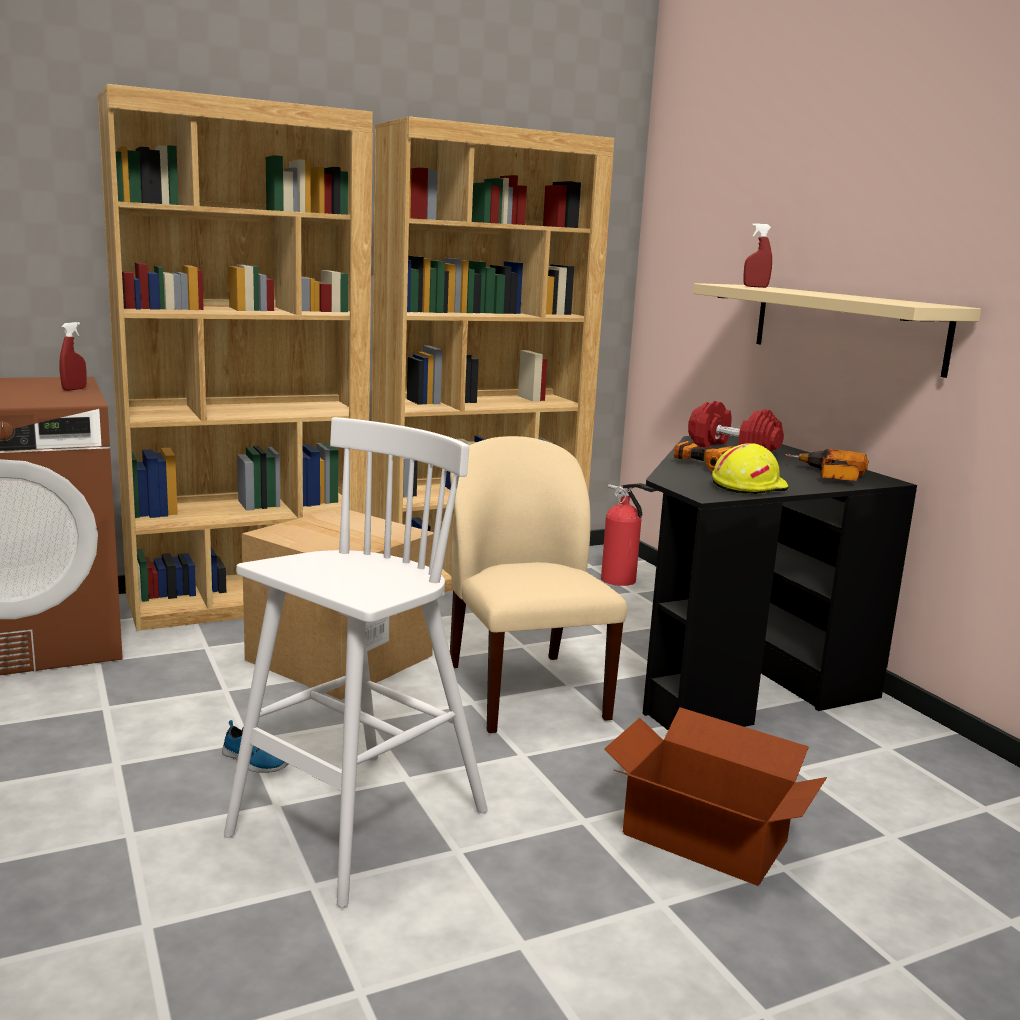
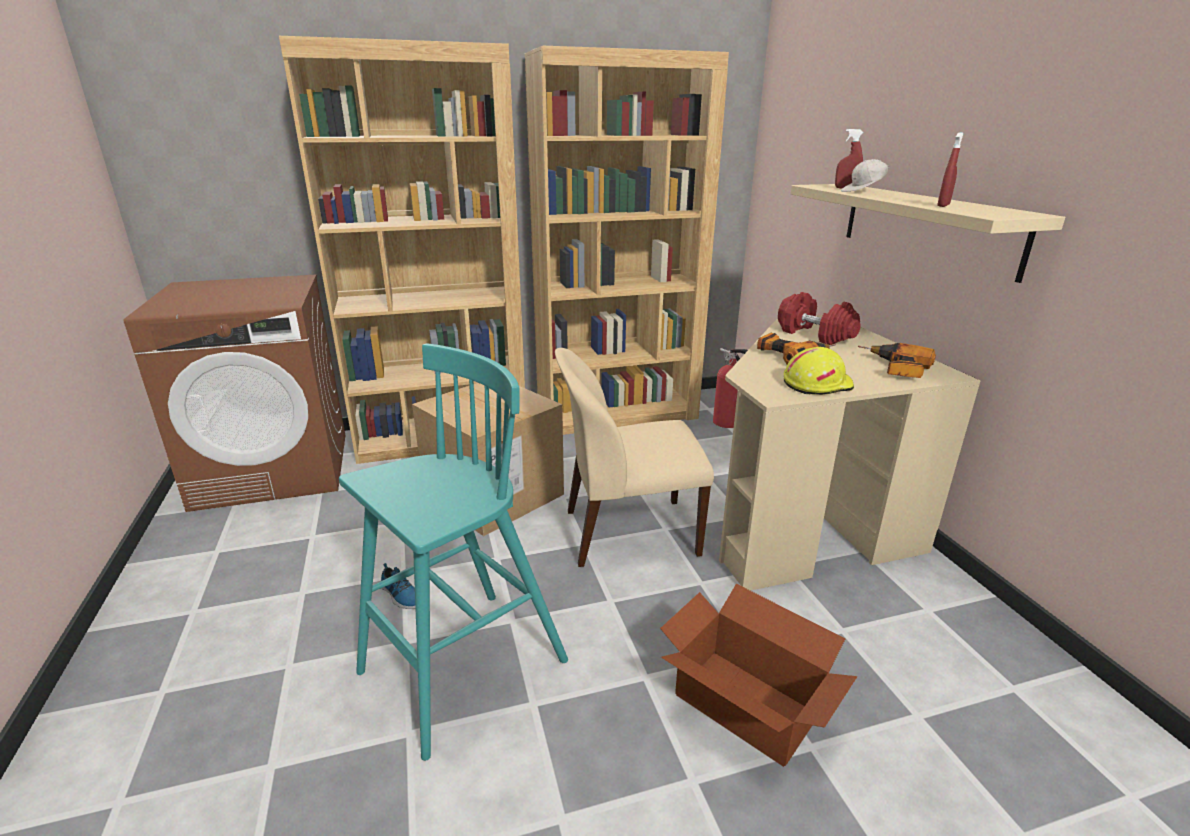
camera: 10 degrees right, 10 degrees up
red spray bottle [60,322,87,391] -> red spray bottle moved to [937,132,964,207]
white stool [224,417,488,908] -> turquoise stool [339,343,568,761]
beige chair [450,436,627,733] -> beige chair turned 90 degrees counterclockwise [555,348,714,567]
black desk [642,436,917,730] -> beige desk [719,315,981,591]
none -> white cap [841,159,889,192]

